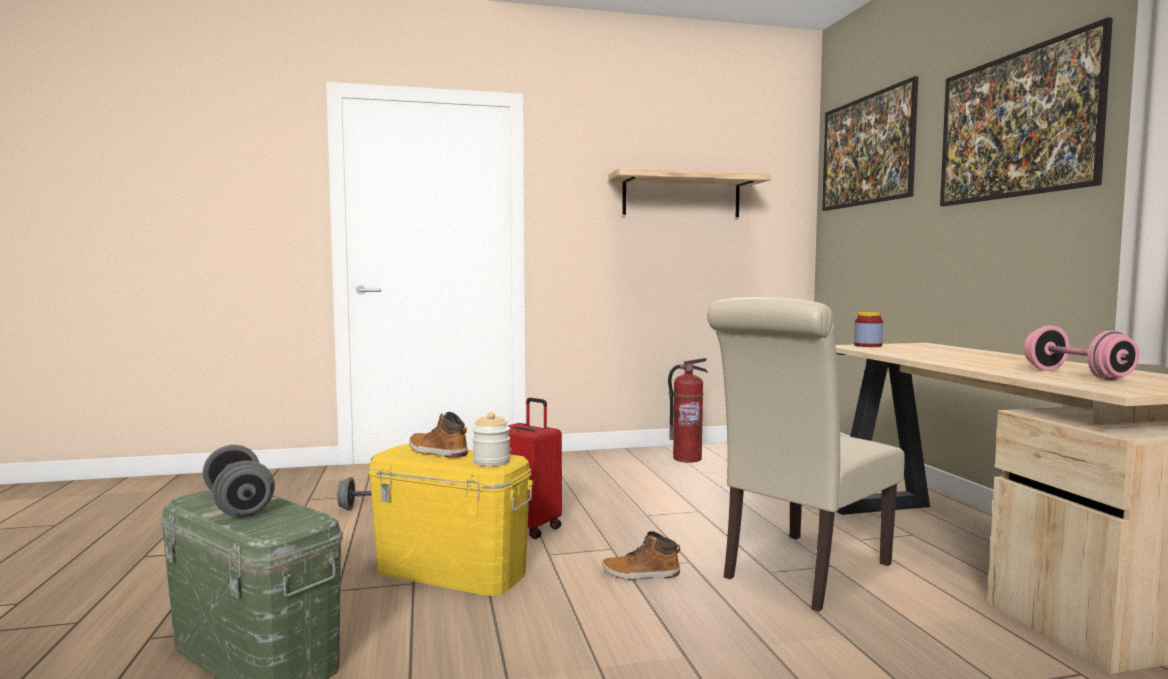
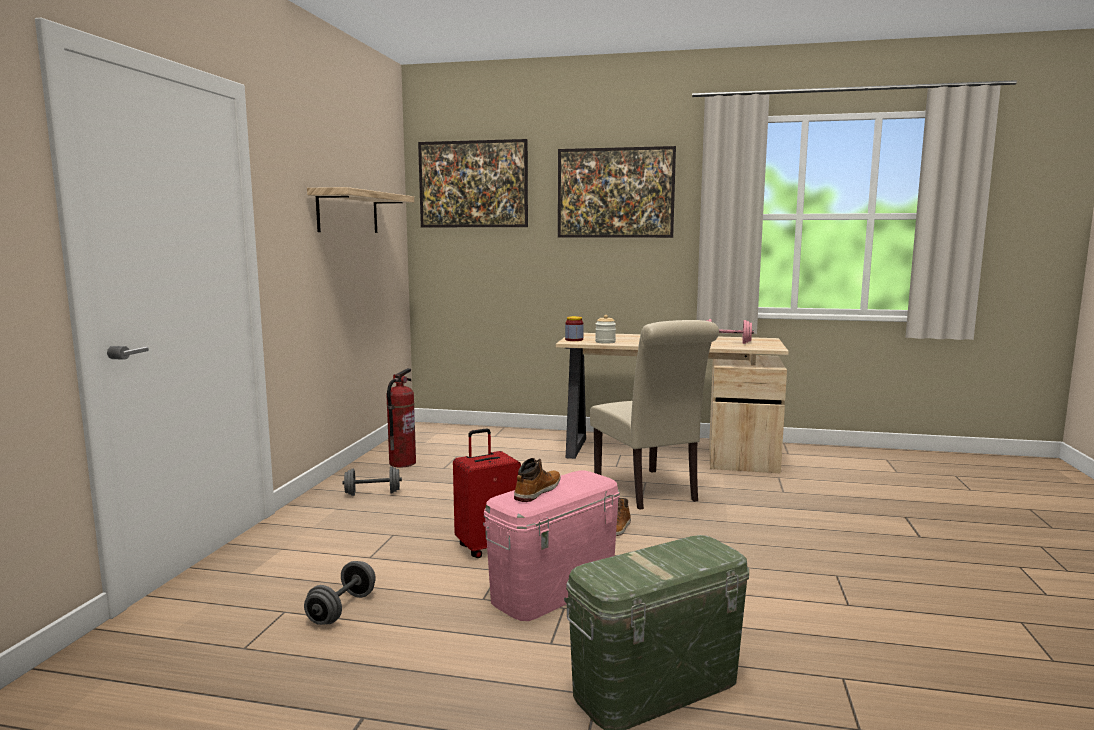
camera: 65 degrees left, 5 degrees up
grey dumbbell [203,445,275,517] -> grey dumbbell moved to [342,466,402,496]
yellow storage box [368,444,534,596] -> pink storage box [483,471,620,621]
boot [409,412,468,458] -> boot turned 150 degrees clockwise [514,458,561,502]
jar [472,412,510,466] -> jar moved to [595,315,616,344]

